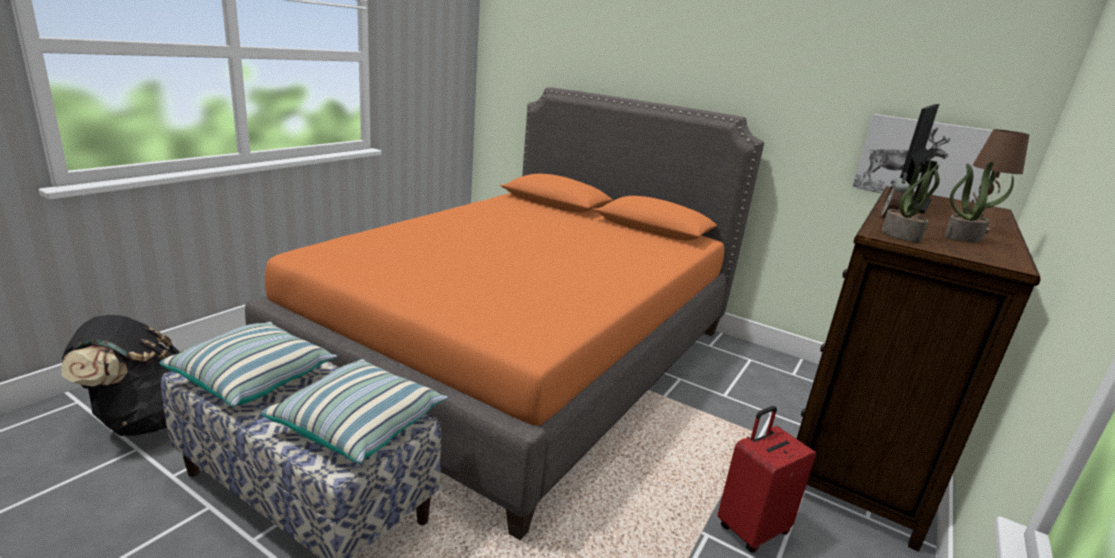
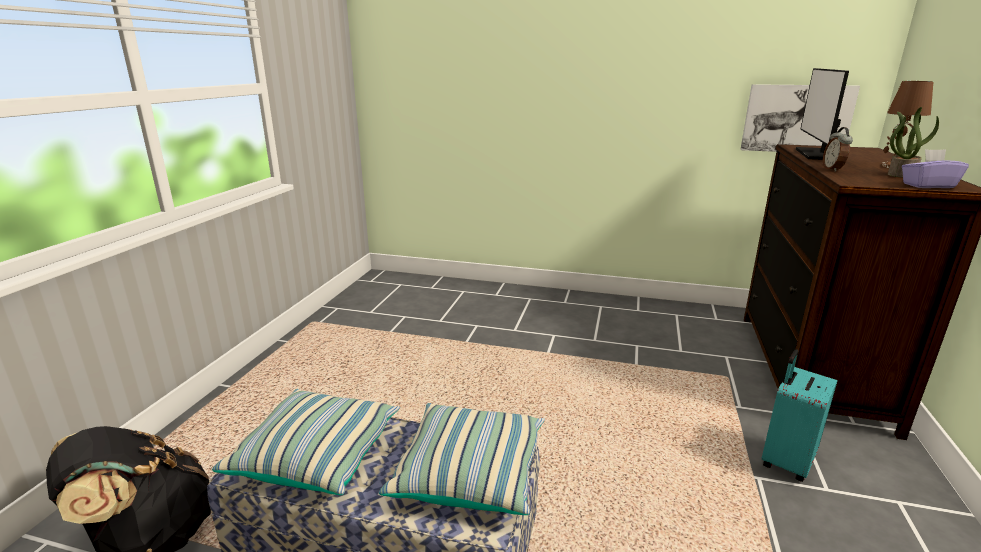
camera: 15 degrees left, 0 degrees up
orange bed [245,88,764,540] -> none
red suitcase [717,406,816,553] -> turquoise suitcase [761,349,837,482]
potted plant [881,158,940,243] -> none
none -> purple tissue box [902,149,969,188]

